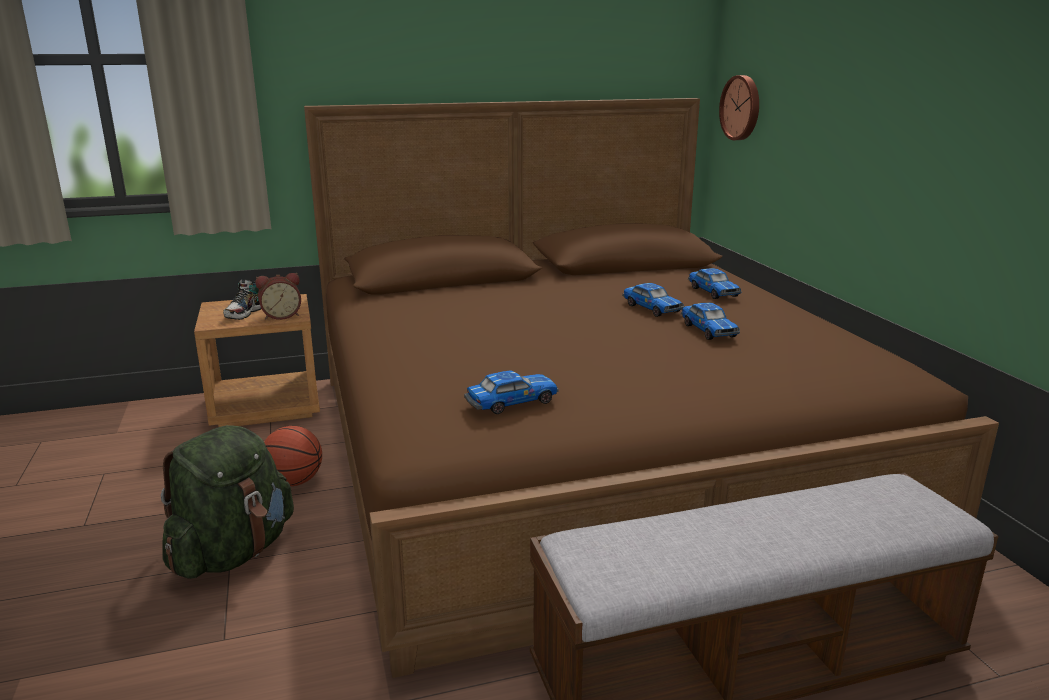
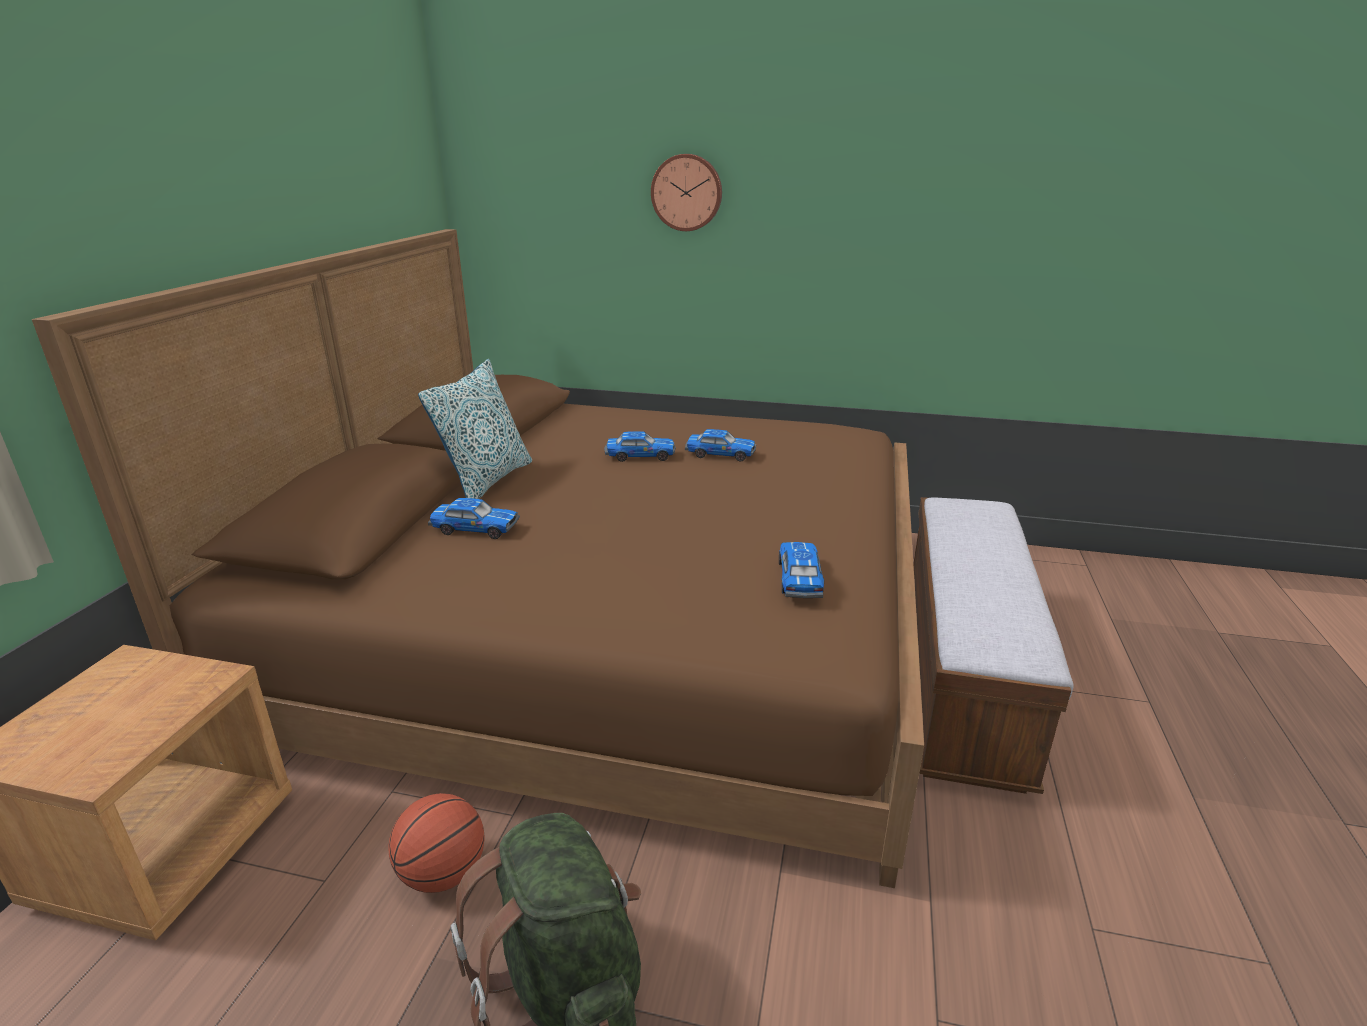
camera: 60 degrees left, 5 degrees up
shoe [223,279,261,320] -> none
alarm clock [255,273,301,320] -> none
toy car [688,268,742,299] -> toy car moved to [428,498,520,539]
wall clock [719,75,759,140] -> wall clock moved to [651,154,722,231]
none -> pillow [418,359,532,499]

